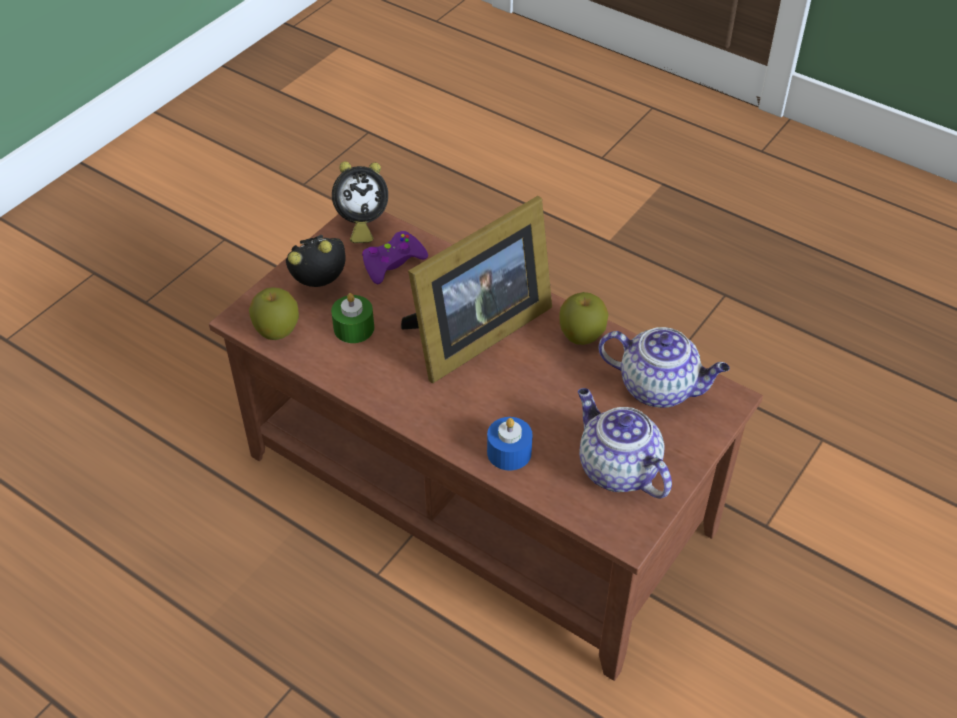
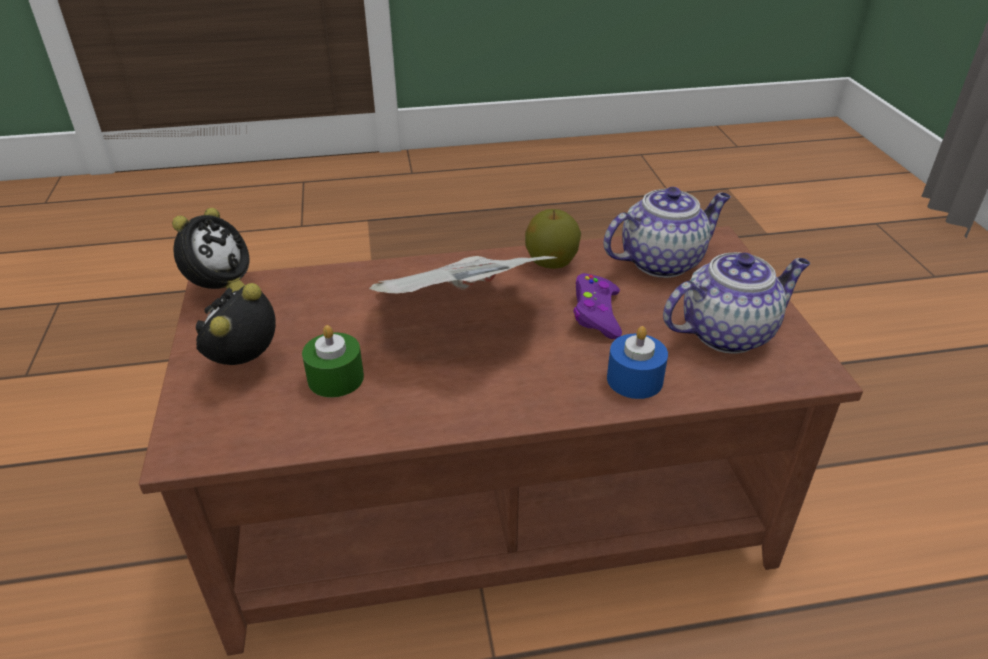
camera: 45 degrees left, 10 degrees down
apple [249,287,299,340] -> none
purple game controller [362,231,428,284] -> purple game controller moved to [573,273,622,339]
picture frame [401,196,552,383] -> newspaper [370,256,556,293]
teapot [578,388,672,498] -> teapot turned 150 degrees clockwise [663,252,810,354]

